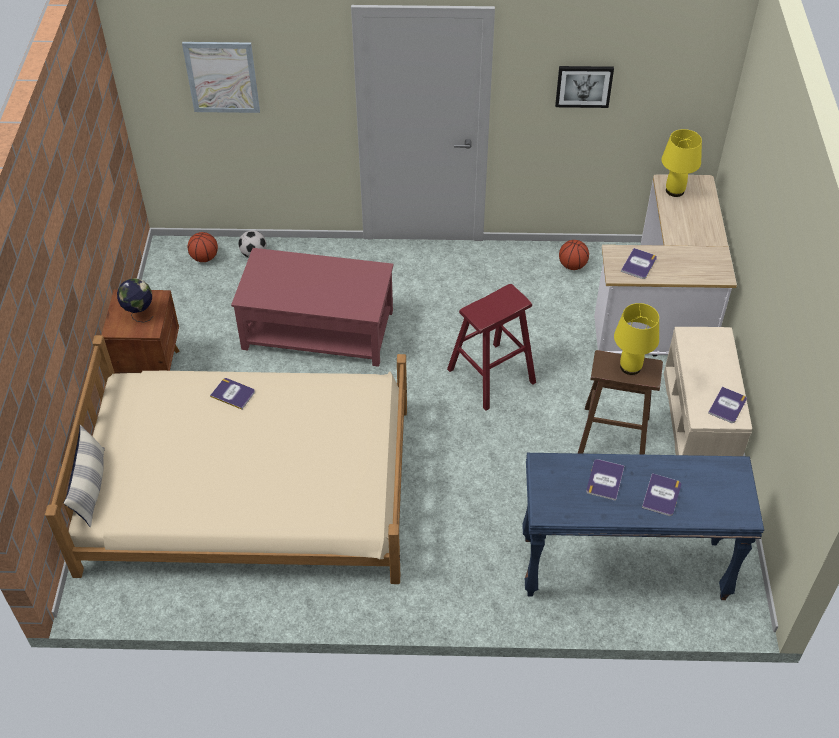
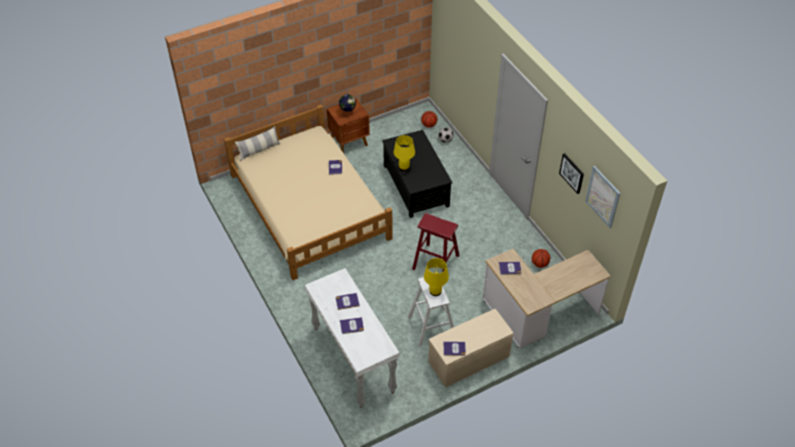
camera: 60 degrees right, 0 degrees up
picture [182,42,260,113] -> picture moved to [585,166,620,228]
red coffee table [231,248,394,367] -> black coffee table [382,130,452,218]
blue console table [522,453,764,600] -> white console table [305,268,400,408]
brown stool [578,350,663,455] -> white stool [408,277,454,347]
yellow table lamp [662,129,702,197] -> yellow table lamp moved to [394,135,415,171]

